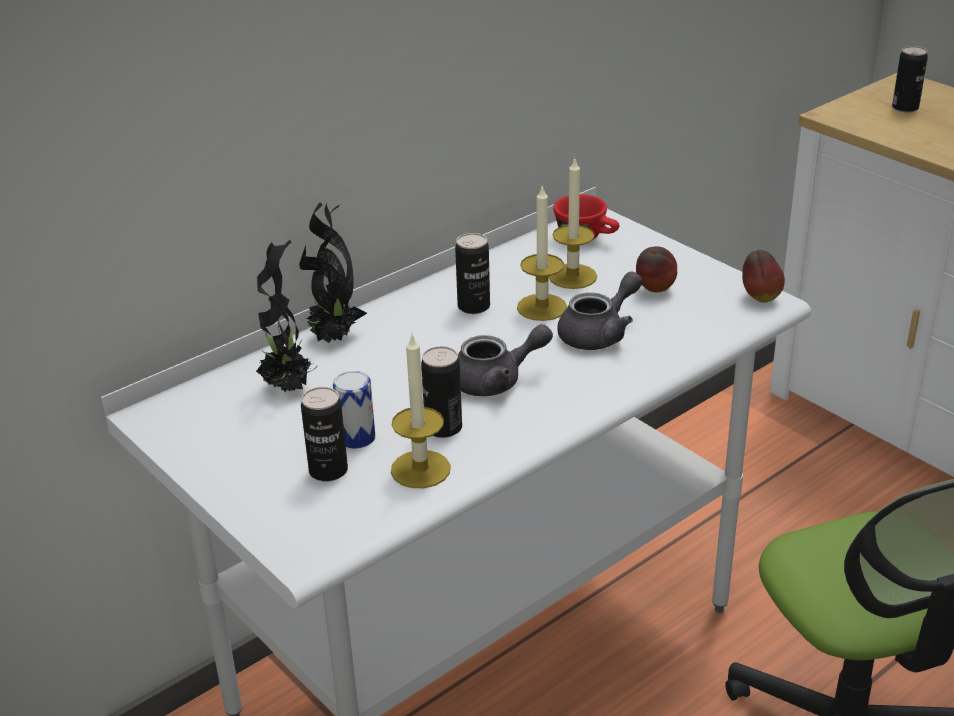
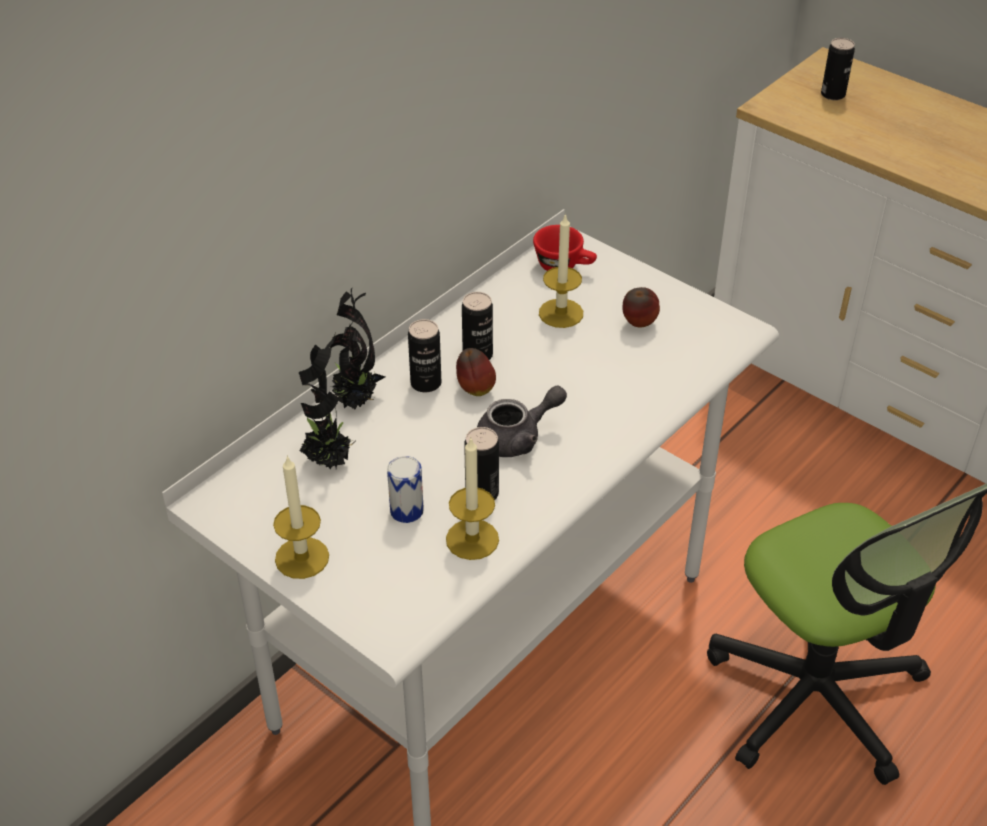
camera: 10 degrees left, 10 degrees up
can [301,387,348,481] -> can moved to [408,319,441,392]
candle [517,184,567,321] -> candle moved to [273,455,329,579]
grey teapot [557,271,642,350] -> none
apple [742,250,785,303] -> apple moved to [456,348,496,396]

